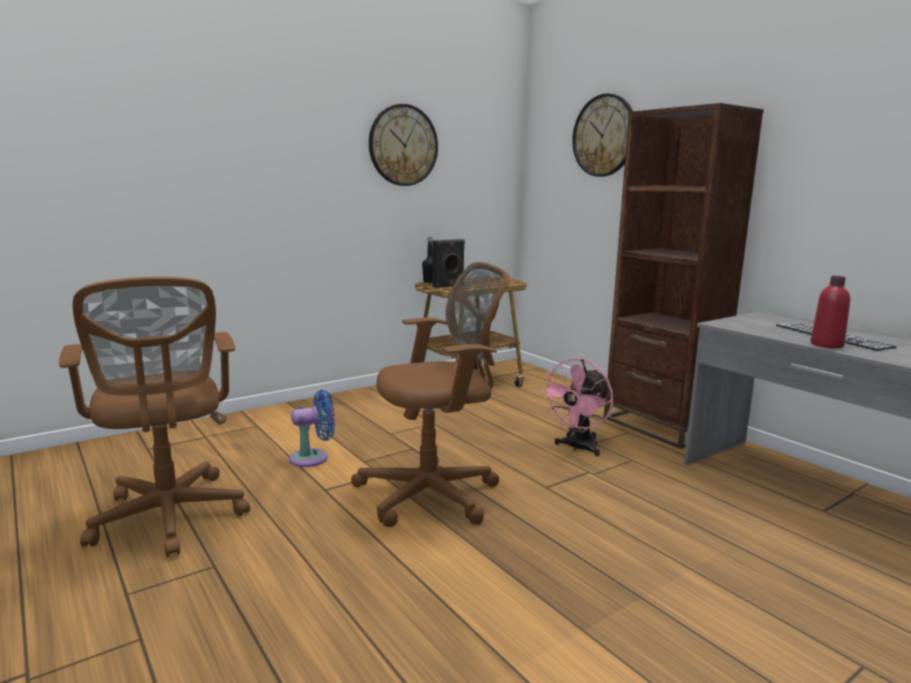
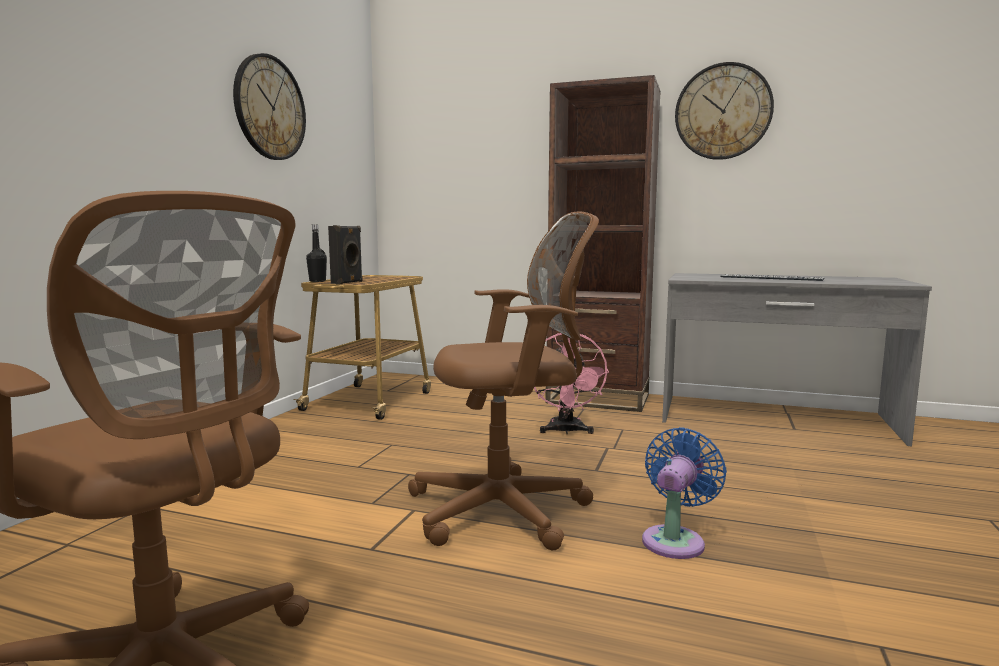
camera: 35 degrees left, 5 degrees down
blue fan [289,390,335,467] -> blue fan moved to [642,427,727,559]
brown office chair [351,262,510,527] -> brown office chair turned 45 degrees clockwise [408,212,599,550]
wall clock [572,93,633,177] -> wall clock moved to [675,62,774,160]
red bottle [810,276,851,348] -> none

